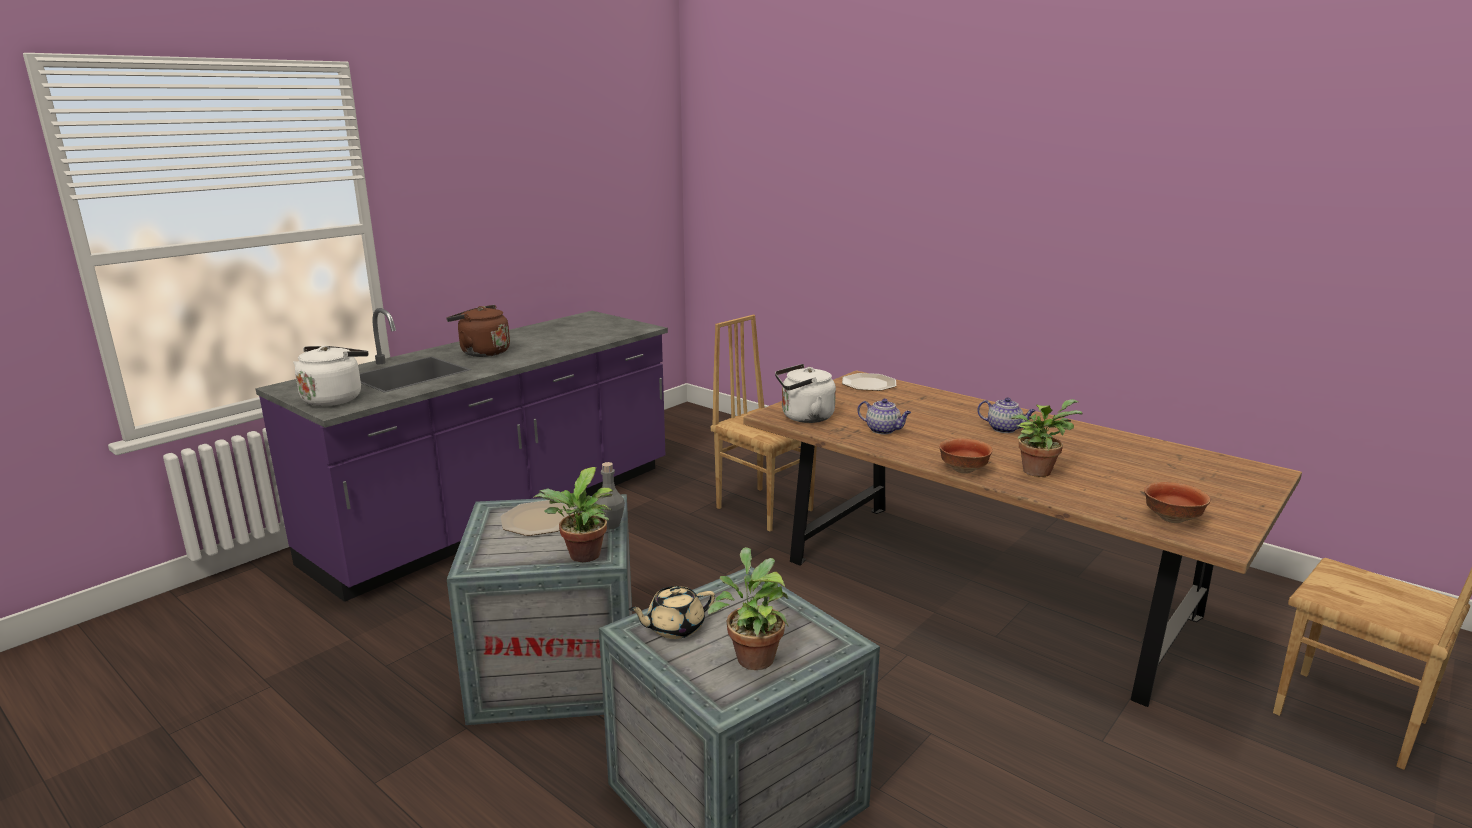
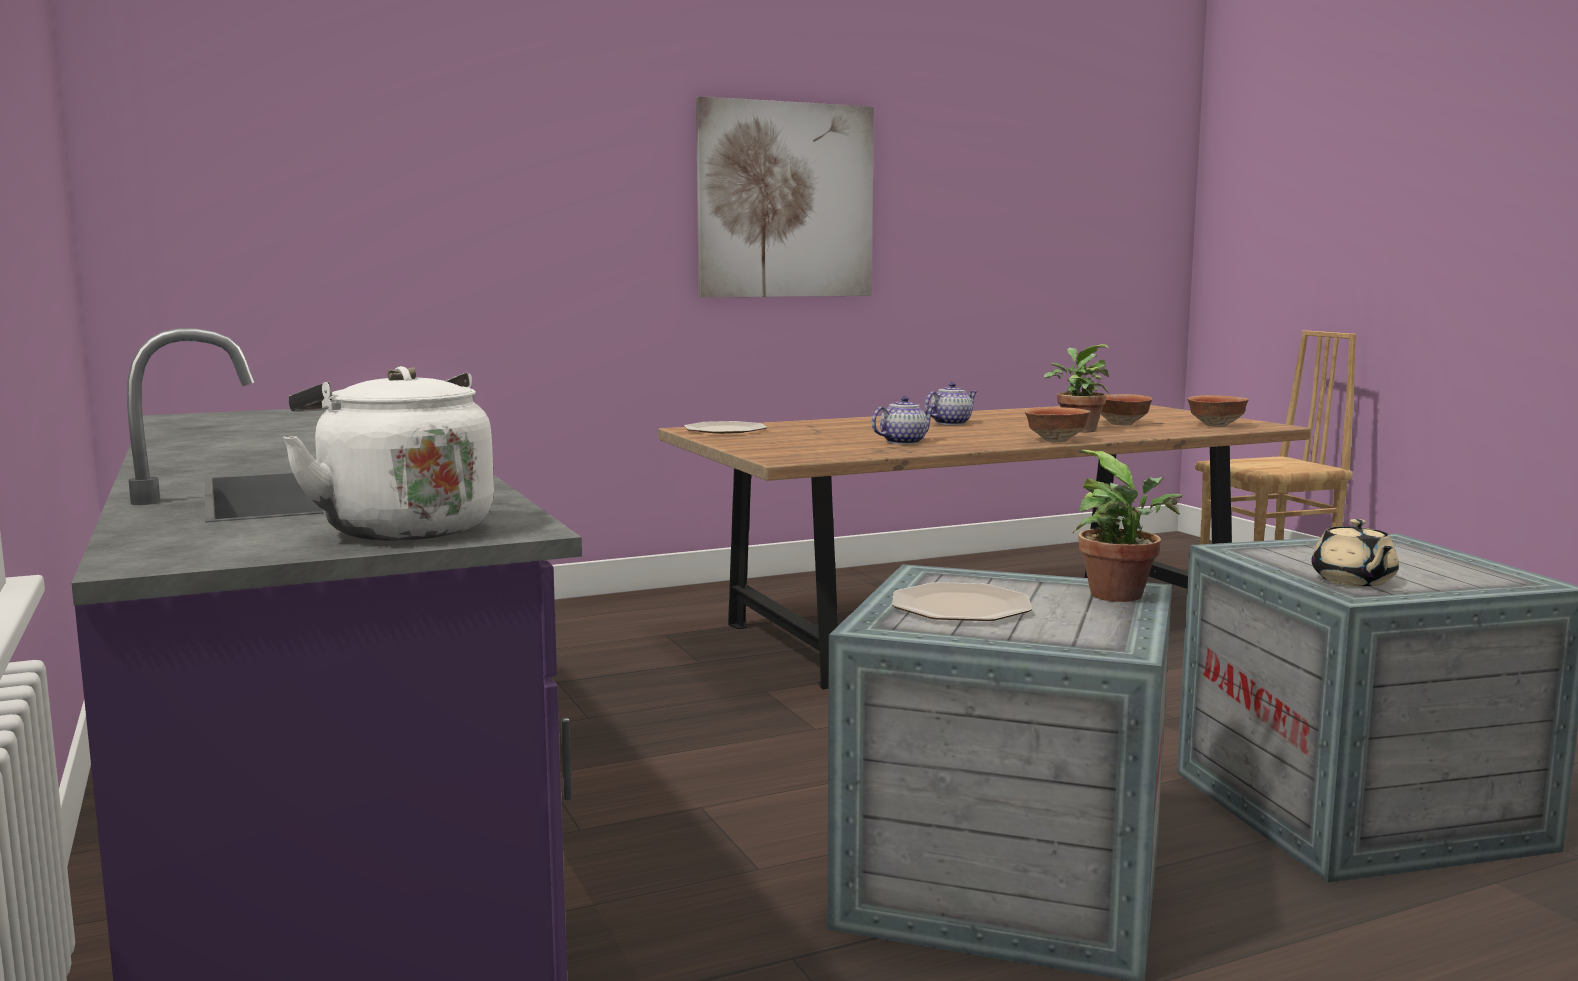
camera: 65 degrees left, 10 degrees down
brown kettle [447,305,510,357] -> none
grey bottle [595,462,625,529] -> none
potted plant [708,547,789,670] -> none
brown chair [711,315,817,532] -> none
white kettle [775,364,836,423] -> none
none -> picture [696,96,874,298]
none -> bowl [1101,394,1153,425]

